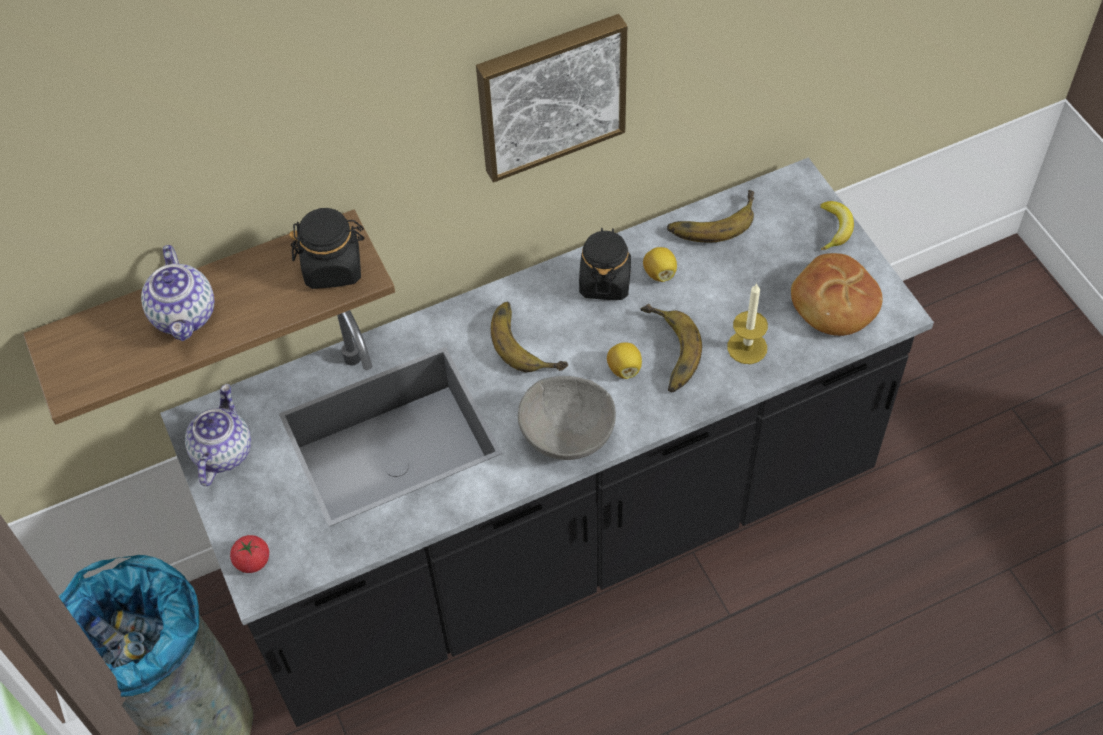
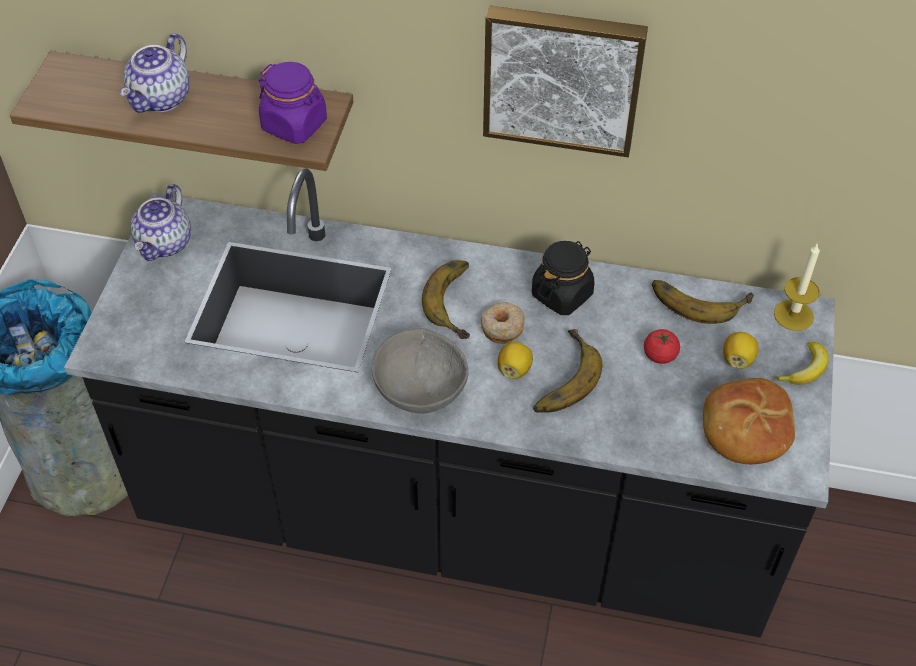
camera: 35 degrees right, 5 degrees down
teapot [185,384,251,486] -> teapot turned 150 degrees clockwise [130,184,191,261]
tomato [230,535,269,573] -> tomato moved to [644,329,680,364]
black jar [289,208,364,289] -> purple jar [259,62,327,144]
lemon [643,247,677,282] -> lemon moved to [723,332,759,369]
candle [727,283,768,364] -> candle moved to [774,243,820,331]
none -> donut [481,302,525,344]

